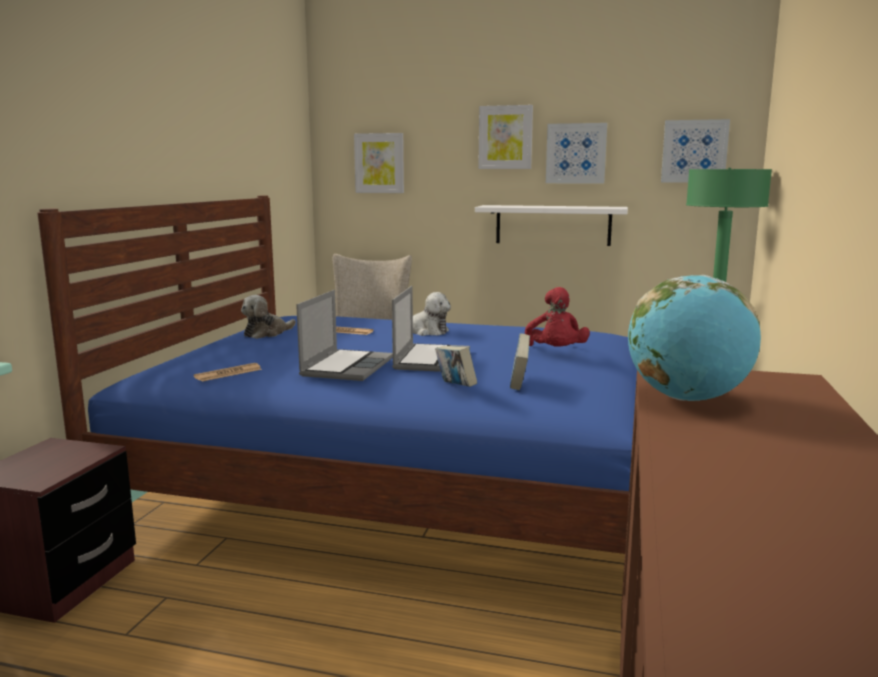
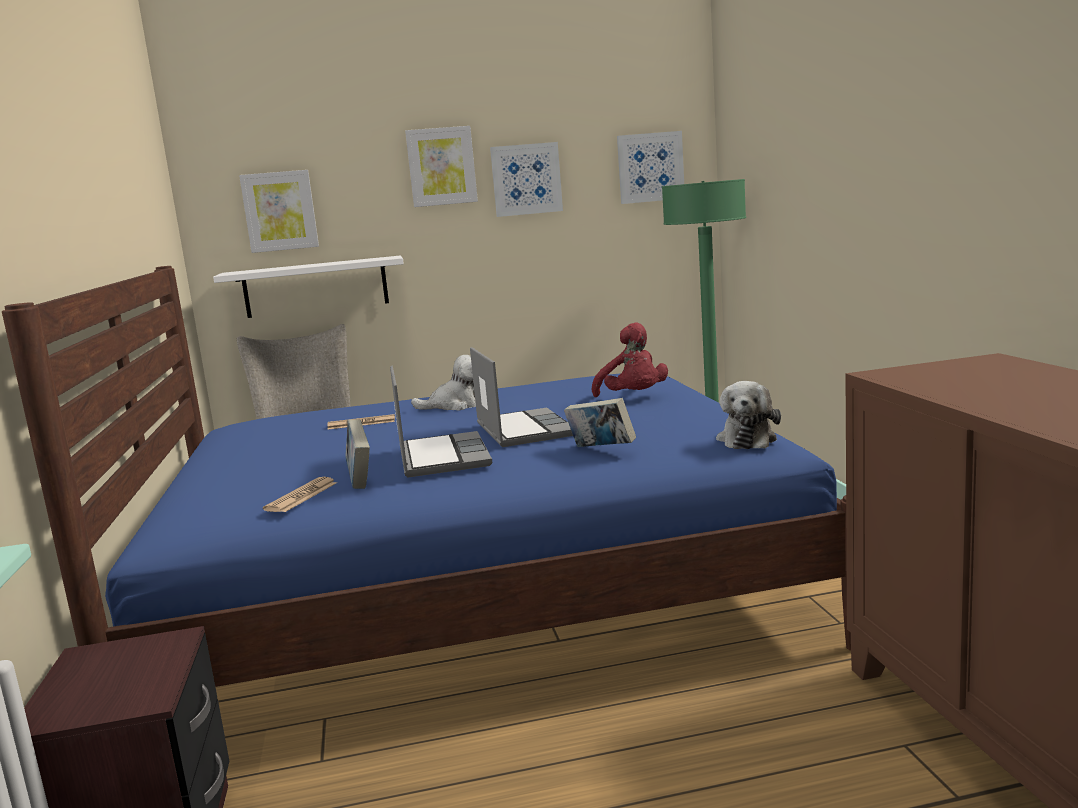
camera: 25 degrees left, 0 degrees up
plush toy [241,295,296,339] -> plush toy moved to [716,381,781,449]
white shelf [475,205,628,246] -> white shelf moved to [213,256,404,318]
book [510,333,530,390] -> book moved to [345,419,370,489]
globe [628,275,761,401] -> none

